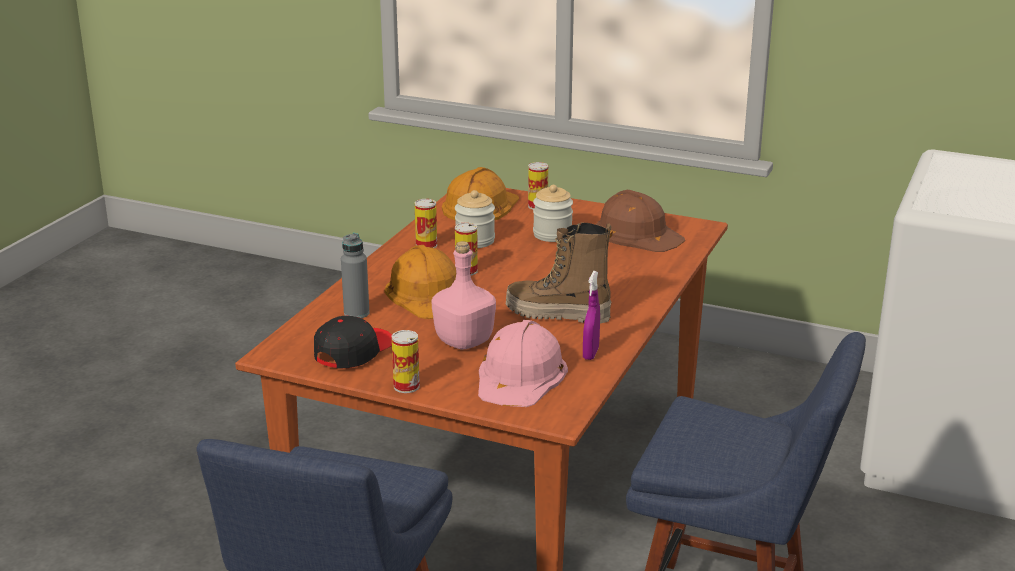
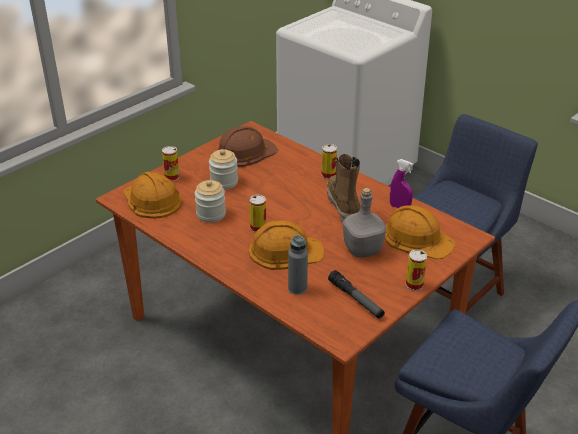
camera: 70 degrees left, 10 degrees up
black cap [314,315,392,369] -> flashlight [328,270,385,319]
can [414,199,437,248] -> can moved to [321,144,337,179]
pink bottle [431,241,496,350] -> grey bottle [343,188,386,258]
pink hard hat [478,320,568,407] -> orange hard hat [385,205,456,259]
boot [506,222,611,323] -> boot turned 135 degrees clockwise [327,154,361,223]

